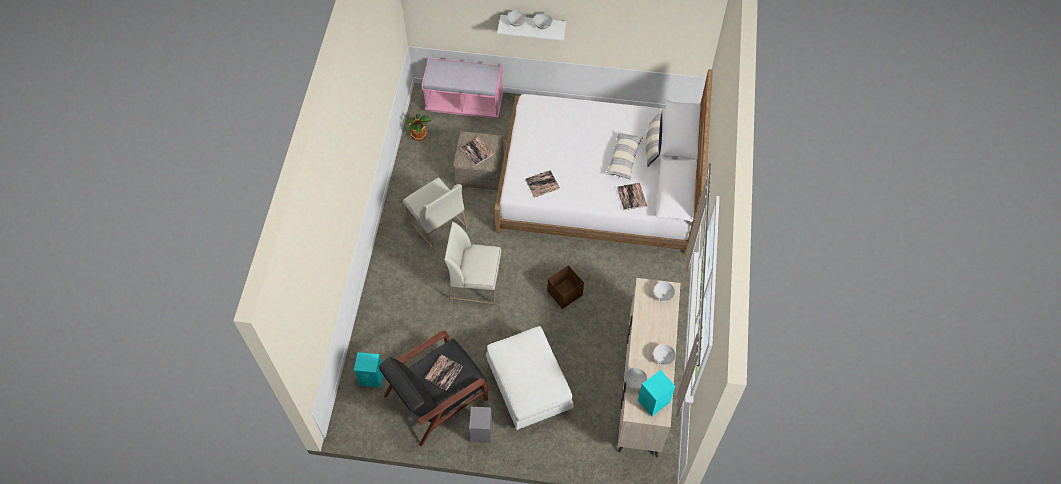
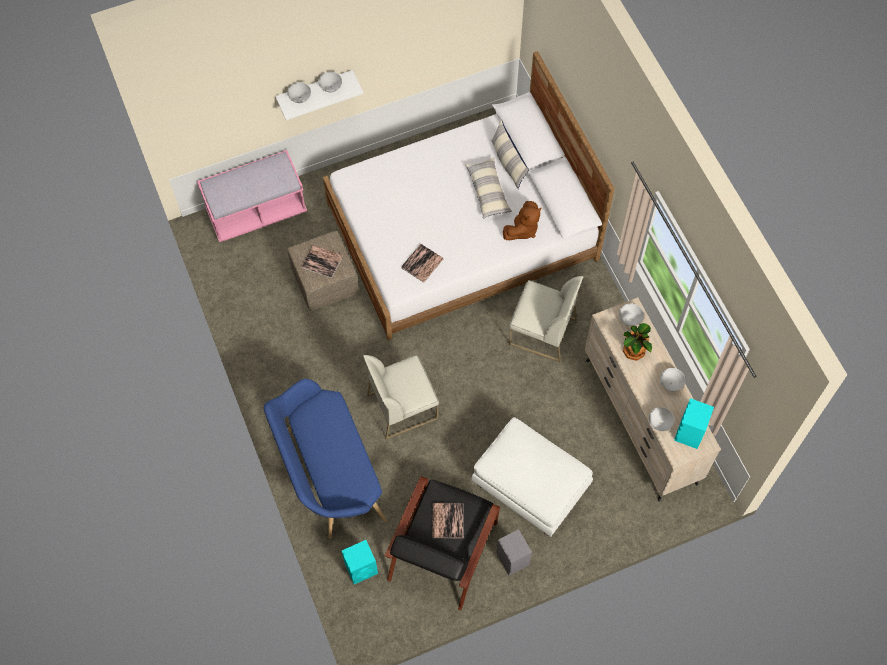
camera: 30 degrees left, 5 degrees up
white chair [403,177,467,250] -> white chair moved to [508,276,584,362]
potted plant [406,114,432,141] -> potted plant moved to [623,323,652,361]
brown storage box [547,265,584,309] -> none
book [617,183,647,210] -> brown plush toy [503,201,542,240]
none -> blue bench [264,379,386,539]

